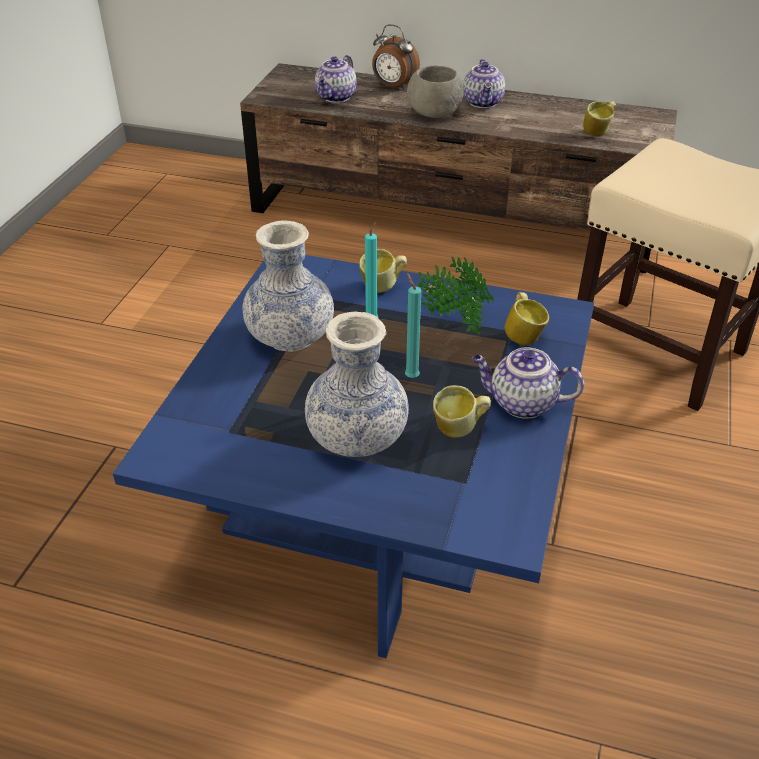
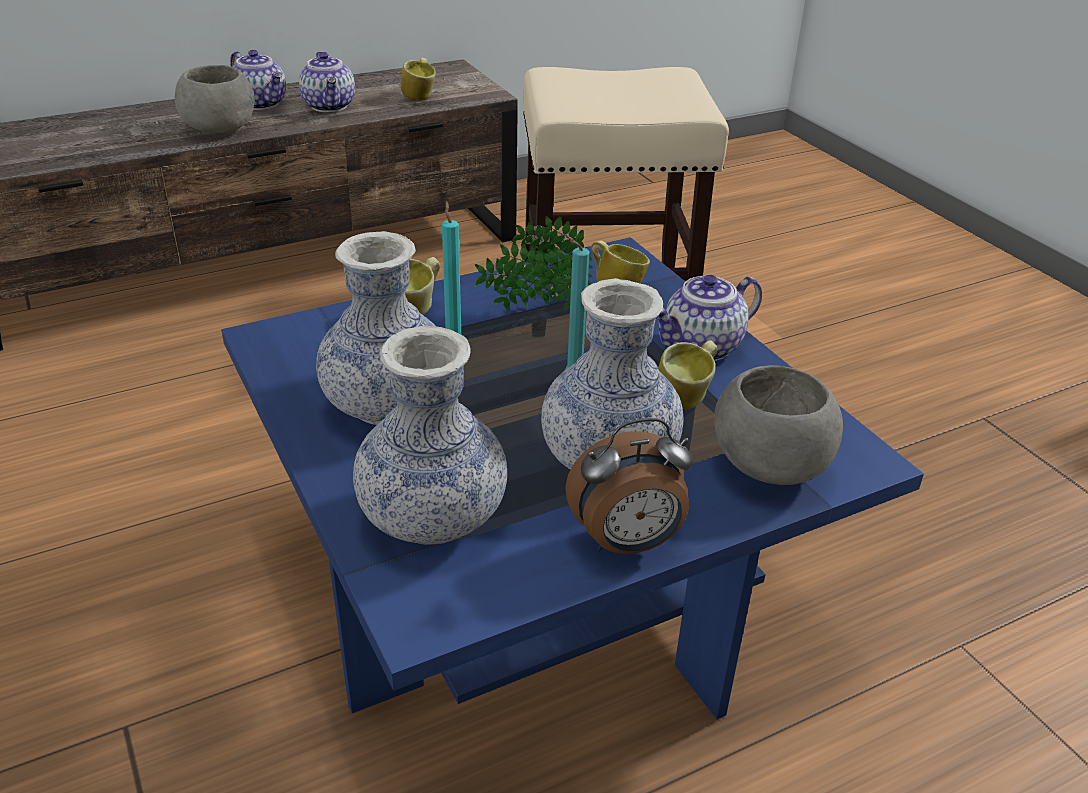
camera: 45 degrees left, 5 degrees down
teapot [315,55,357,103] -> teapot moved to [299,52,355,112]
alarm clock [372,24,420,90] -> alarm clock moved to [565,418,693,554]
none -> vase [353,326,507,545]
none -> grey bowl [714,365,843,485]

